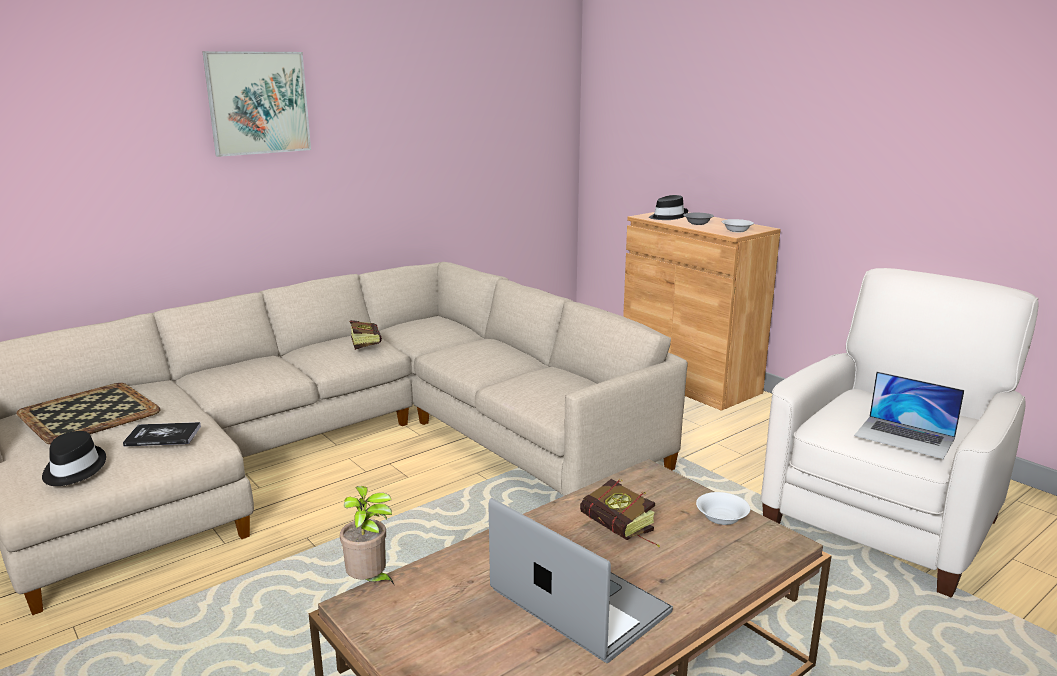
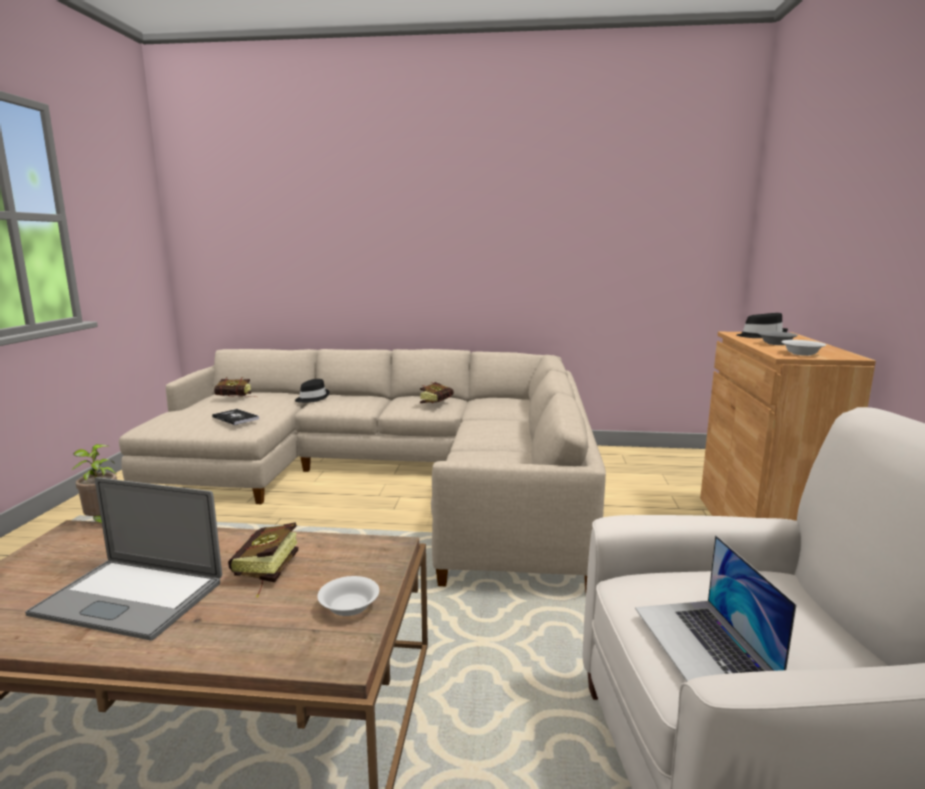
camera: 45 degrees right, 5 degrees down
tray [16,383,161,444] -> book [214,377,258,397]
black hat [42,431,106,486] -> black hat moved to [295,379,330,403]
picture [202,51,311,157] -> none
laptop [489,498,673,663] -> laptop turned 105 degrees clockwise [25,477,222,641]

